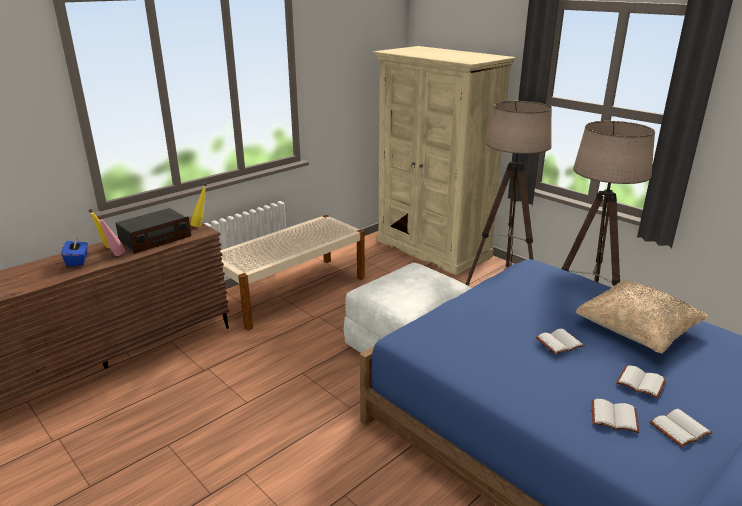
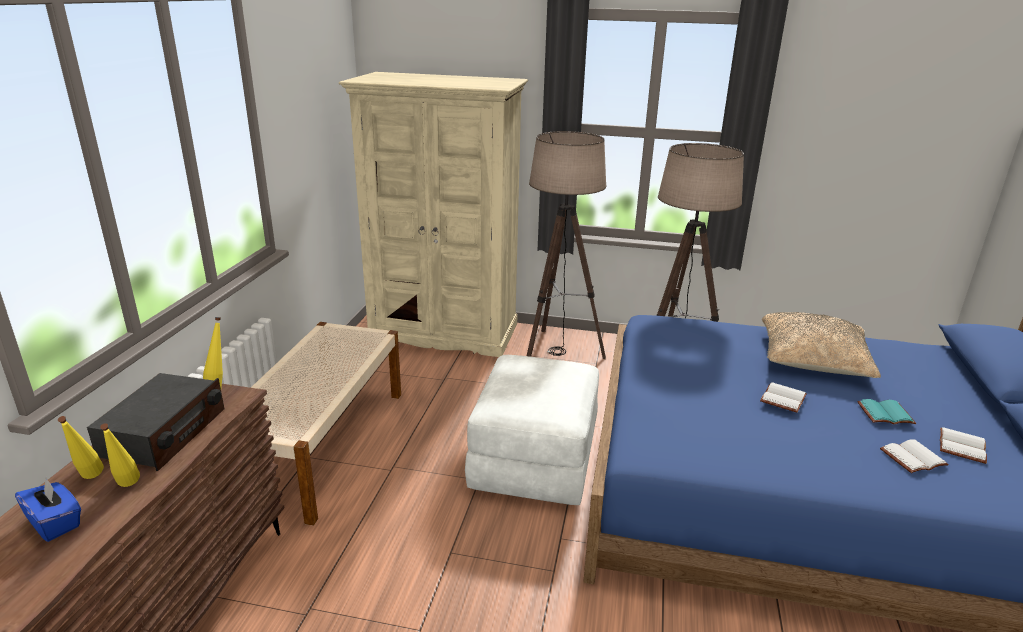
camera: 35 degrees left, 0 degrees up
pink bottle [98,216,125,256] -> yellow bottle [100,423,140,487]
white book [616,365,666,399] -> turquoise book [857,399,916,424]

